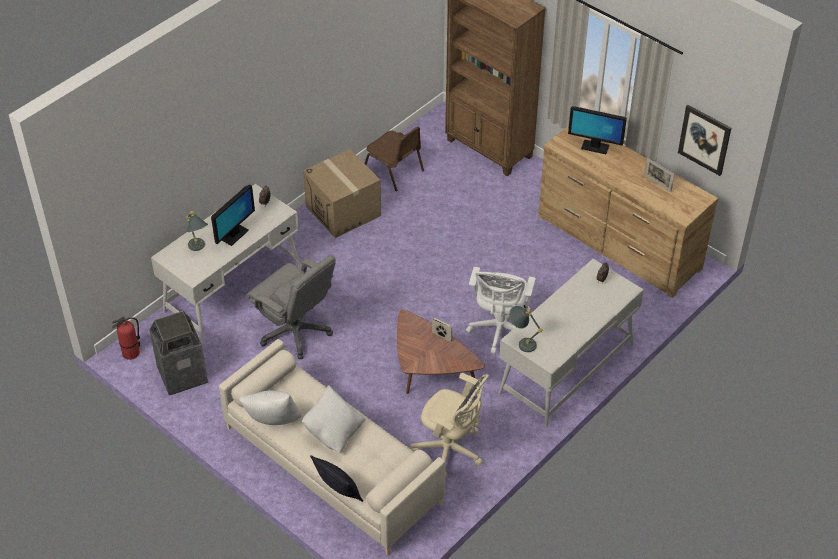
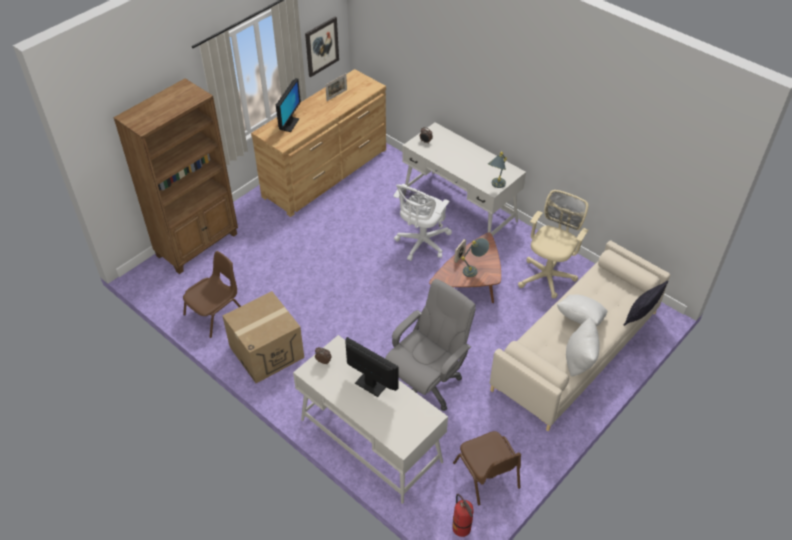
camera: 90 degrees left, 0 degrees up
trash can [149,311,208,395] -> brown chair [453,431,521,505]
grey table lamp [186,211,208,251] -> grey table lamp moved to [461,238,489,277]
white office chair [466,267,536,354] -> white office chair turned 105 degrees clockwise [393,184,452,261]

